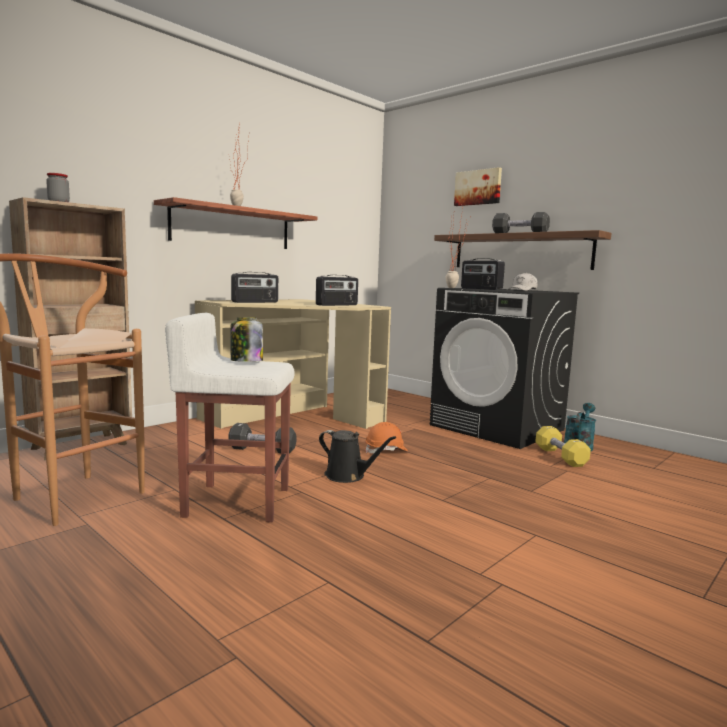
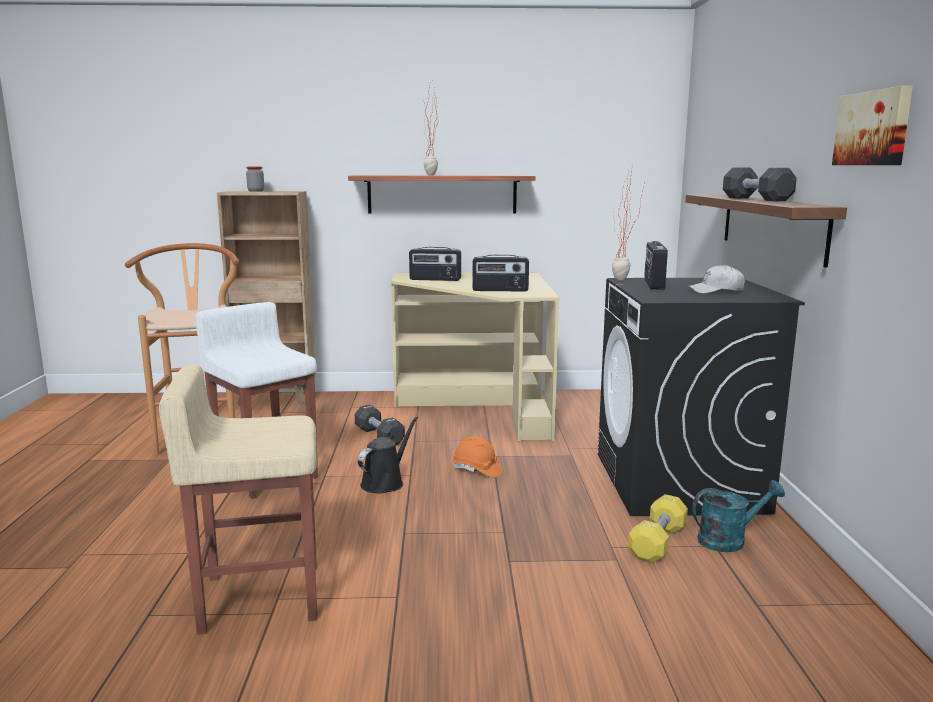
camera: 45 degrees right, 5 degrees up
jar [230,317,263,362] -> none
black watering can [319,430,396,483] -> black watering can turned 135 degrees counterclockwise [358,416,418,493]
picture [454,167,502,206] -> picture moved to [832,86,913,165]
none -> beige stool [159,364,317,635]

